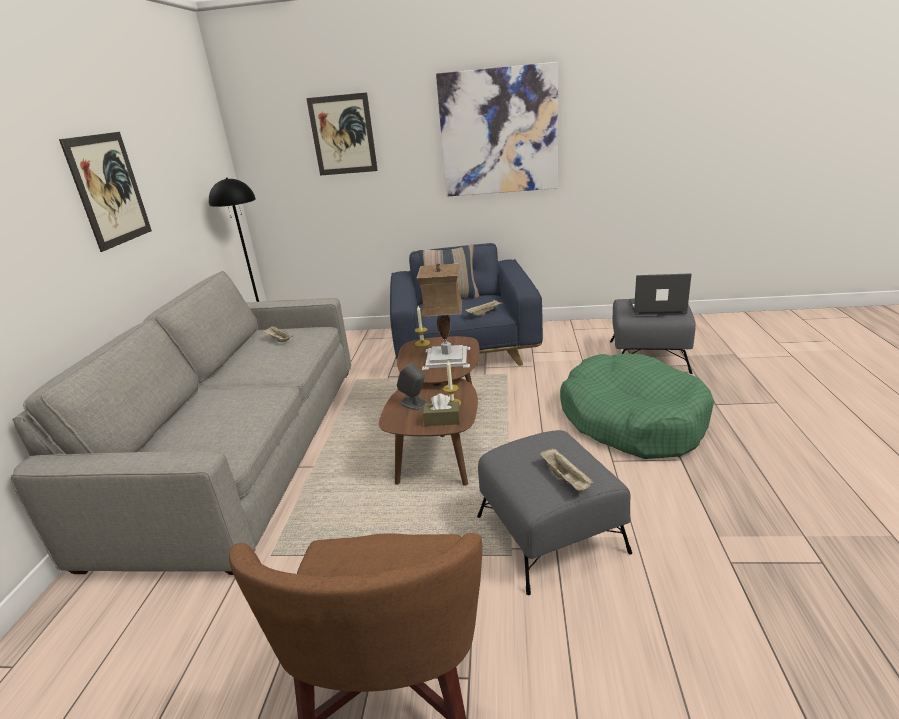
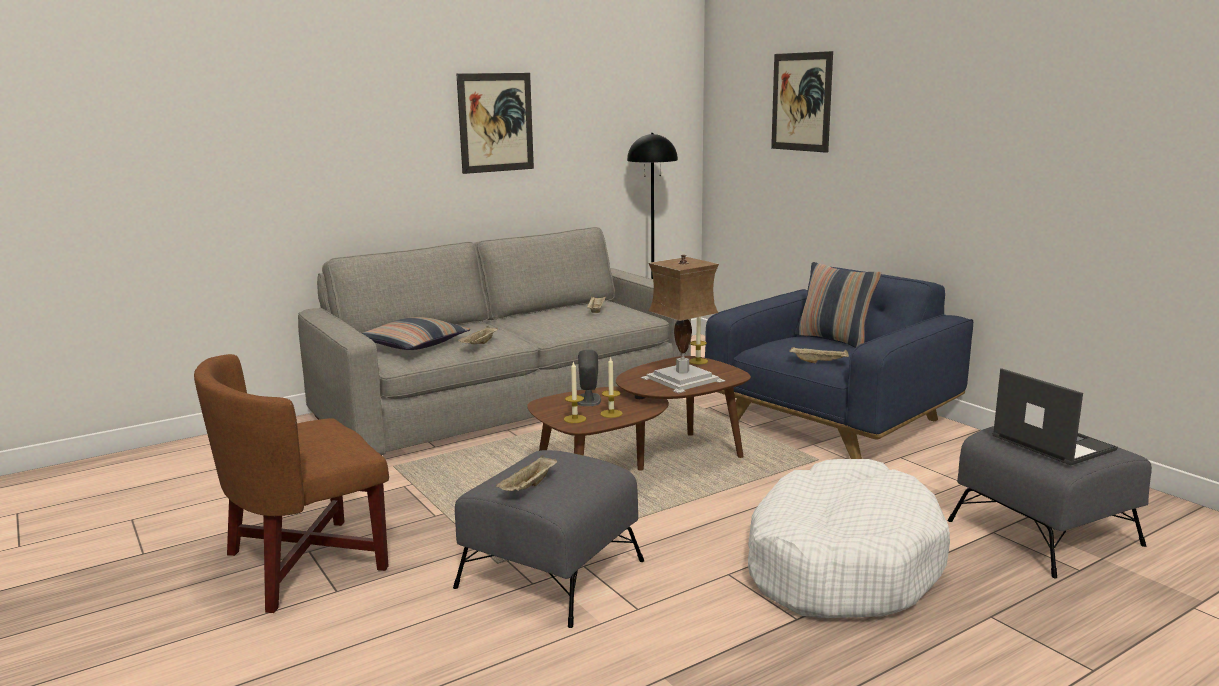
camera: 50 degrees right, 10 degrees down
brown tissue box [423,393,460,426] -> candle [564,361,586,423]
picture [436,62,558,196] -> none
green dog bed [560,353,714,459] -> white dog bed [748,459,950,618]
none -> pillow [362,317,470,350]
none -> beige tray [458,326,498,344]

